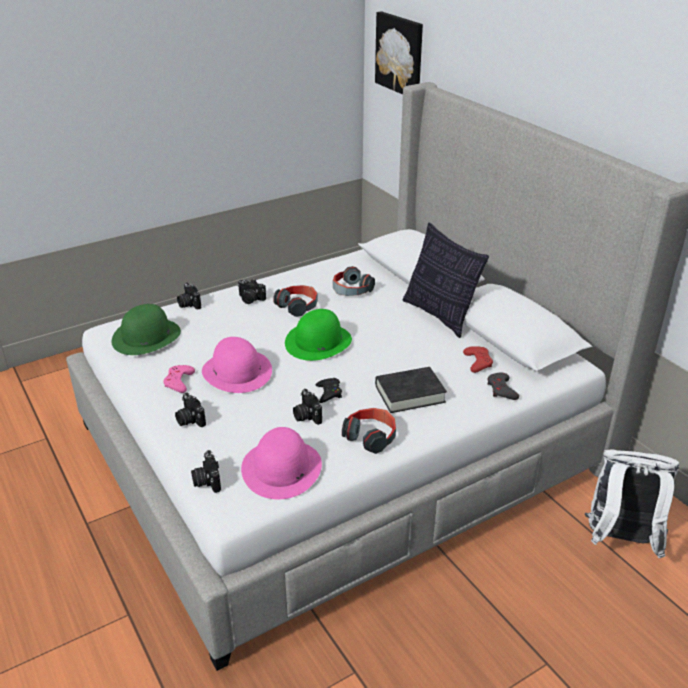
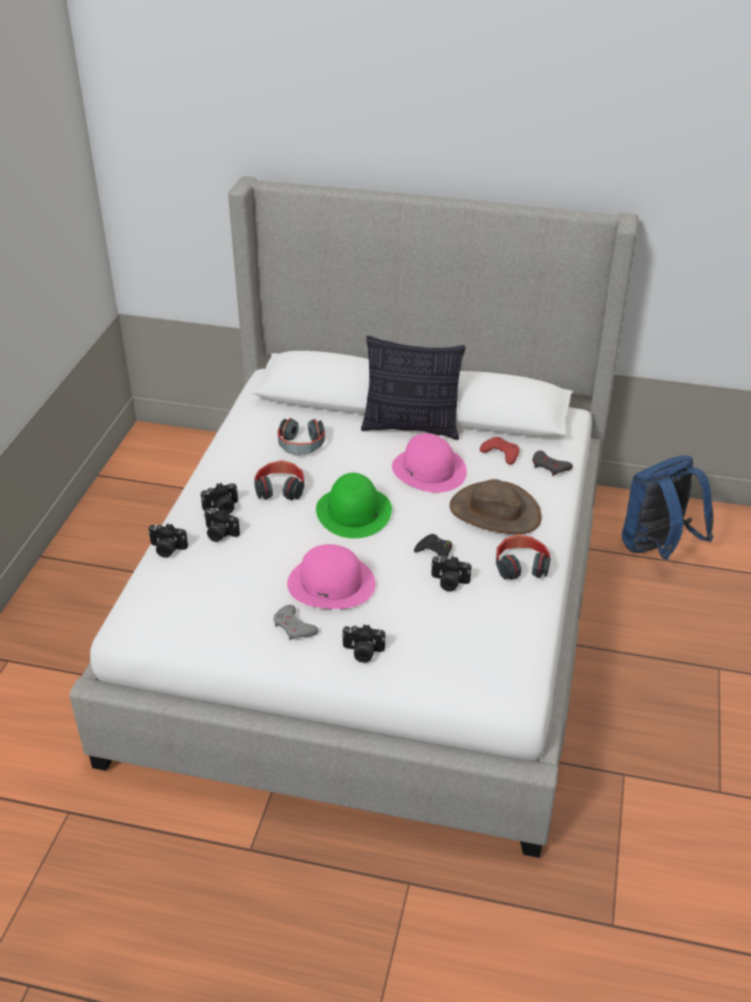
camera: 45 degrees left, 5 degrees up
green hat [112,304,181,355] -> none
pink game controller [163,365,195,393] -> grey game controller [273,605,319,640]
camera [191,450,221,493] -> camera moved to [204,508,240,542]
pink hat [241,427,322,499] -> pink hat moved to [392,433,467,493]
picture [375,11,423,94] -> none
black book [375,367,447,413] -> brown hat [450,479,542,534]
white backpack [585,449,679,558] -> blue backpack [622,455,714,560]

